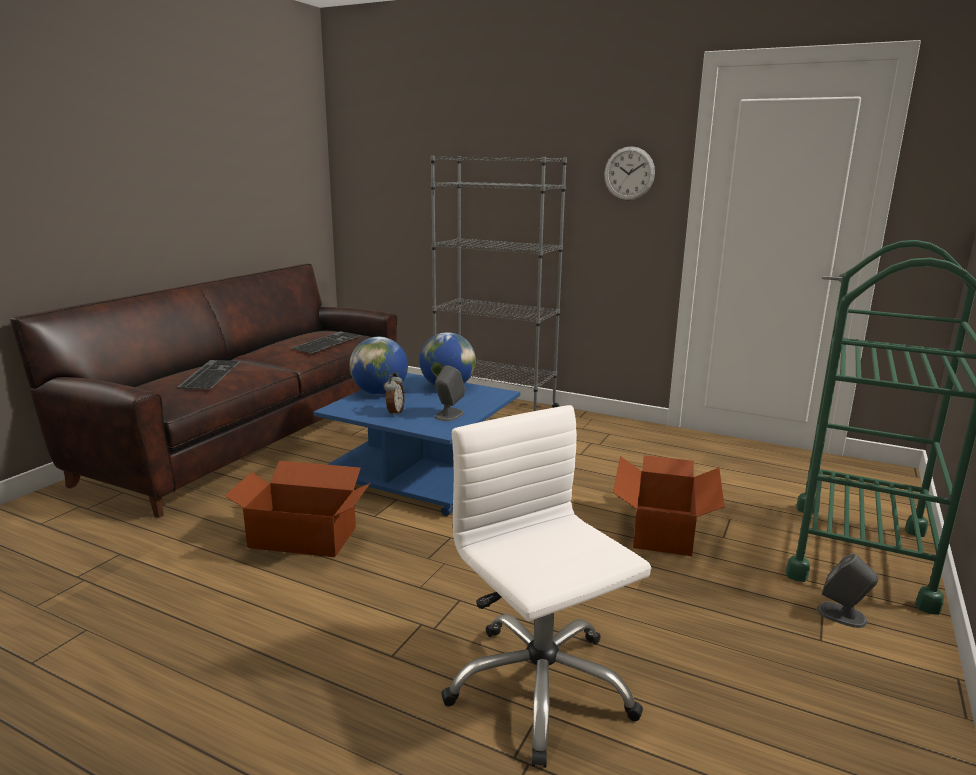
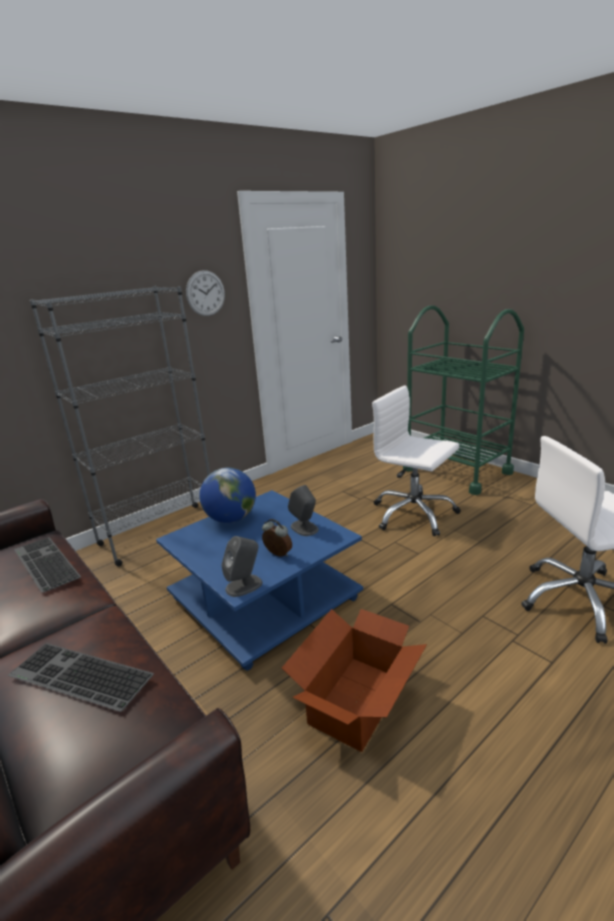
camera: 65 degrees left, 5 degrees up
globe [349,337,408,395] -> none
cardboard box [613,455,725,556] -> white office chair [372,385,461,536]
grey speaker [817,554,878,628] -> grey speaker moved to [221,536,262,597]

